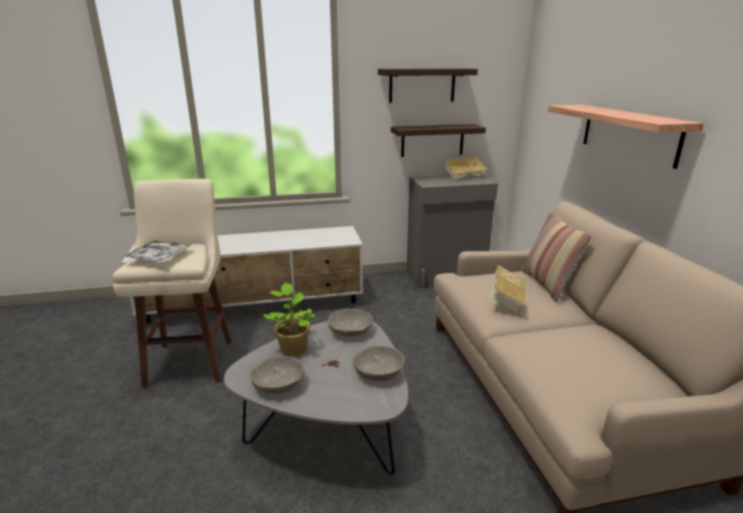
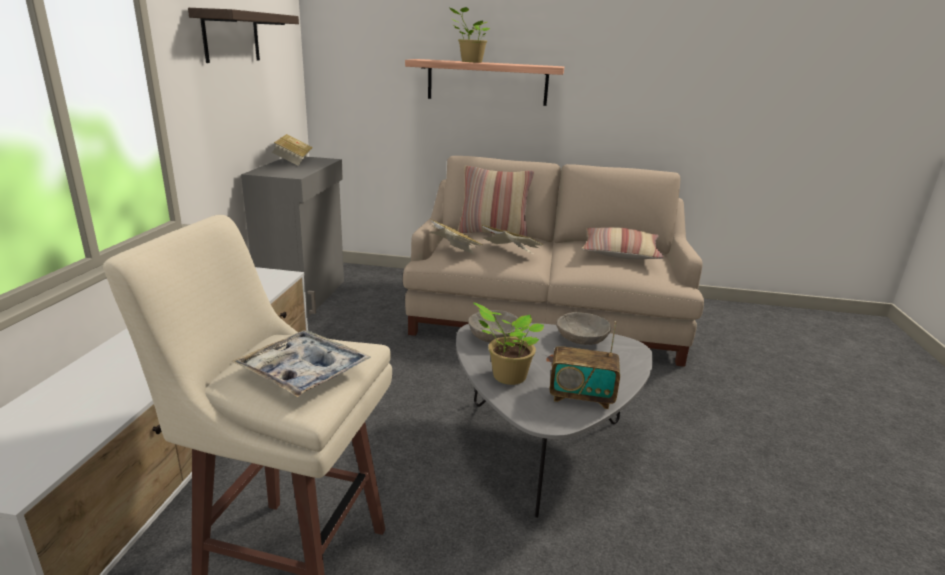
camera: 70 degrees left, 0 degrees up
grey bowl [250,356,305,394] -> radio [550,321,620,409]
shelf [391,124,486,157] -> none
none -> book [431,219,482,254]
none -> potted plant [450,7,490,62]
none -> pillow [582,227,663,260]

